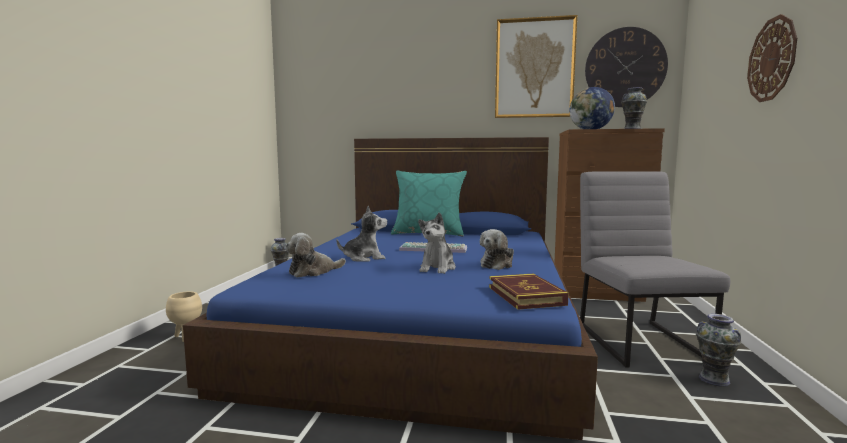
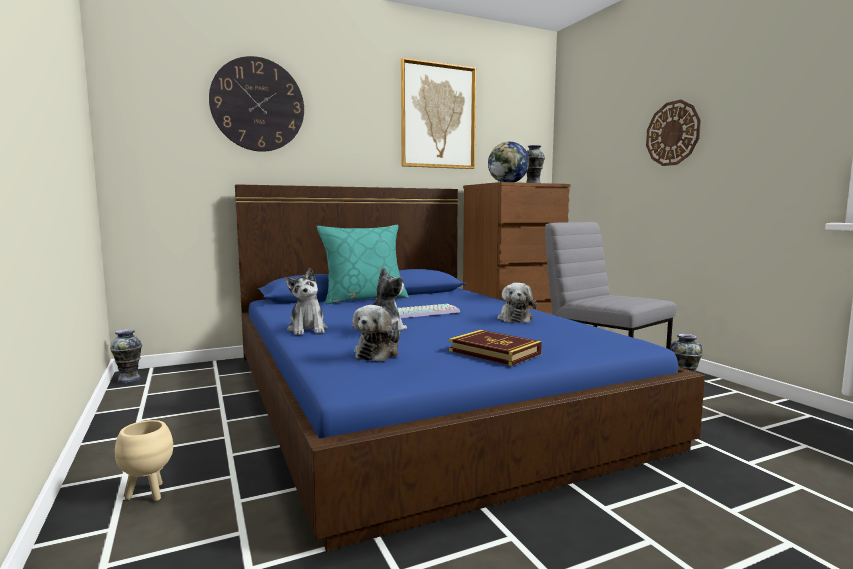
camera: 35 degrees left, 0 degrees up
plush toy [418,213,456,274] -> plush toy moved to [285,268,327,335]
book [489,274,569,310] -> book moved to [449,330,542,366]
wall clock [585,27,668,107] -> wall clock moved to [209,56,304,152]

